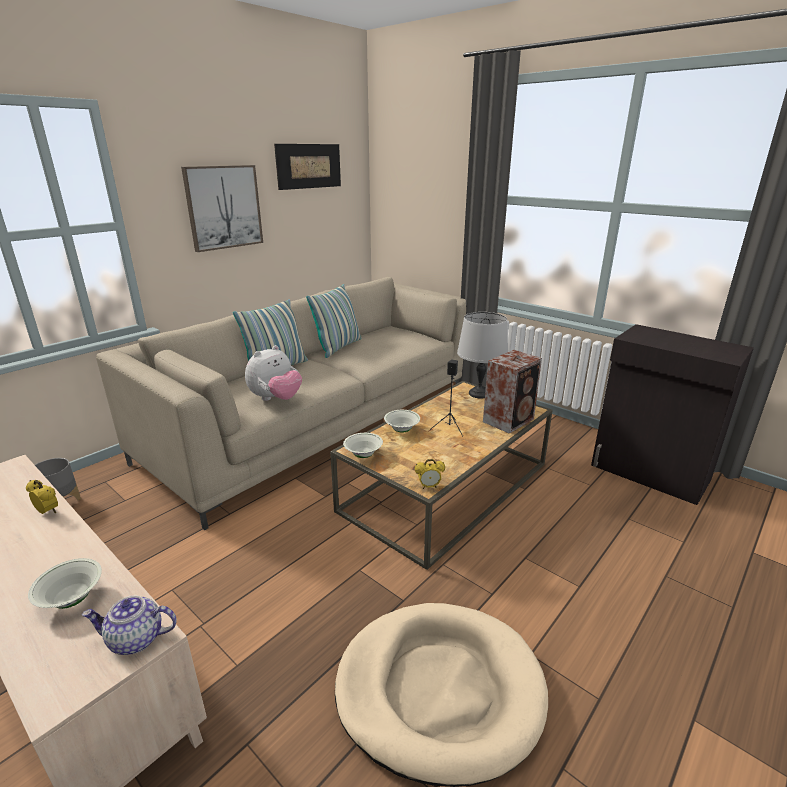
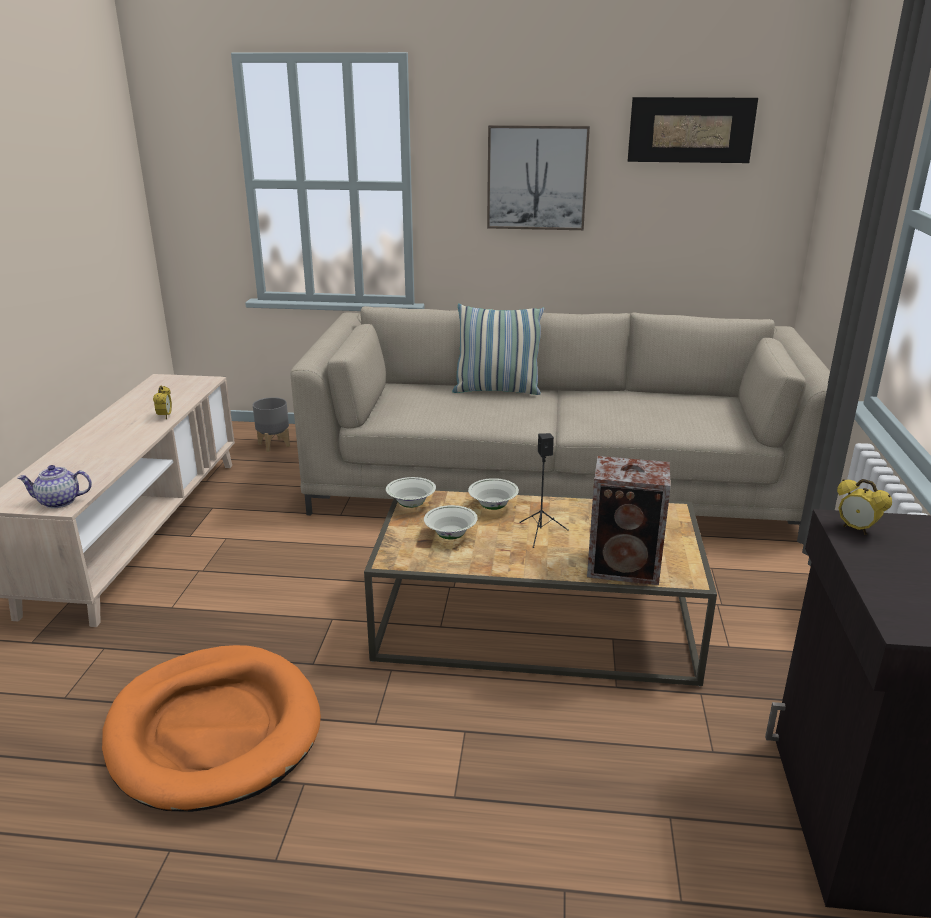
camera: 55 degrees right, 0 degrees up
white bowl [28,558,102,609] -> white bowl moved to [424,505,478,540]
teapot [82,596,177,655] -> teapot turned 60 degrees counterclockwise [17,465,92,508]
plush toy [245,345,302,401] -> none
pillow [306,284,361,358] -> none
beige dog bed [335,603,548,787] -> orange dog bed [102,645,321,812]
alarm clock [414,459,445,489] -> alarm clock moved to [837,479,892,535]
grey table lamp [457,312,508,398] -> none

